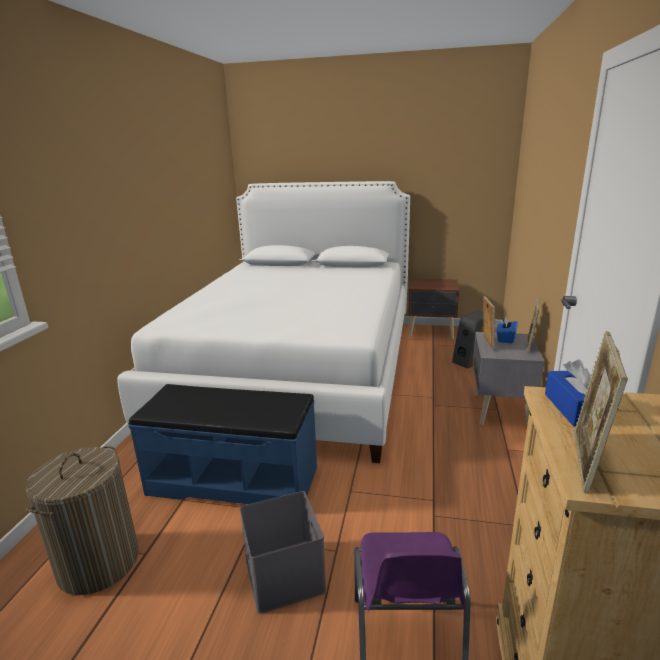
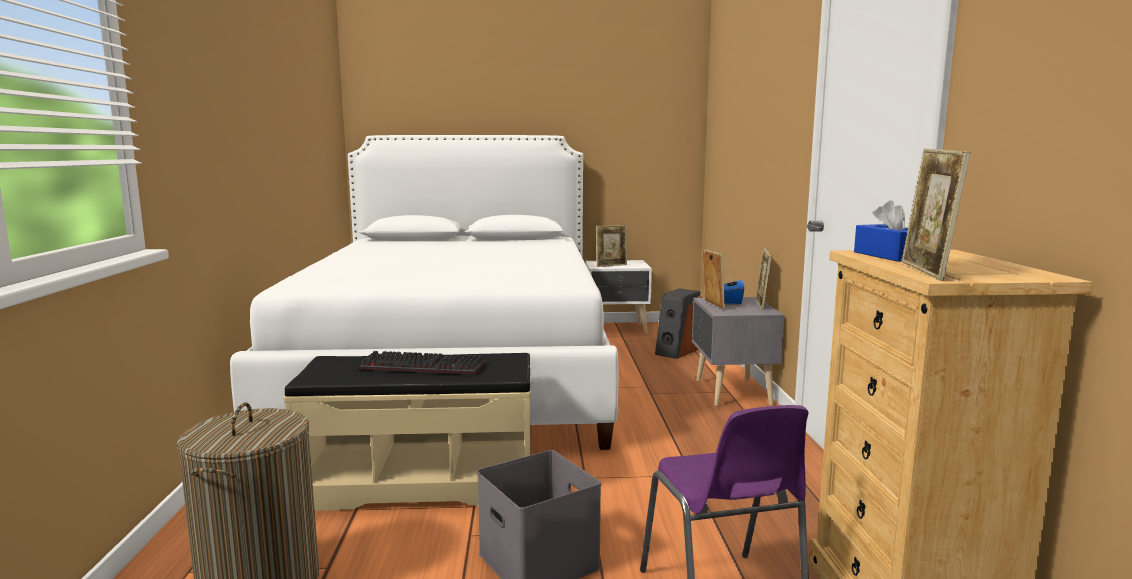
camera: 15 degrees left, 10 degrees down
blue bench [129,384,317,504] -> beige bench [283,353,531,511]
brown nightstand [408,279,459,339] -> white nightstand [585,260,652,334]
none -> keyboard [359,351,485,375]
none -> picture frame [596,225,627,267]

